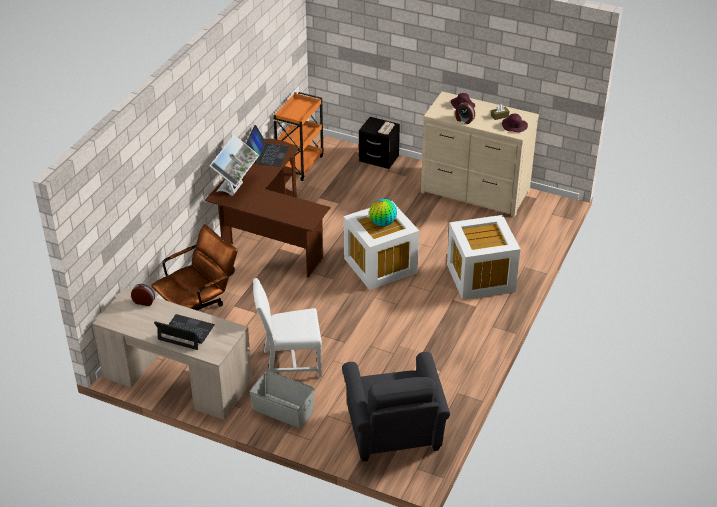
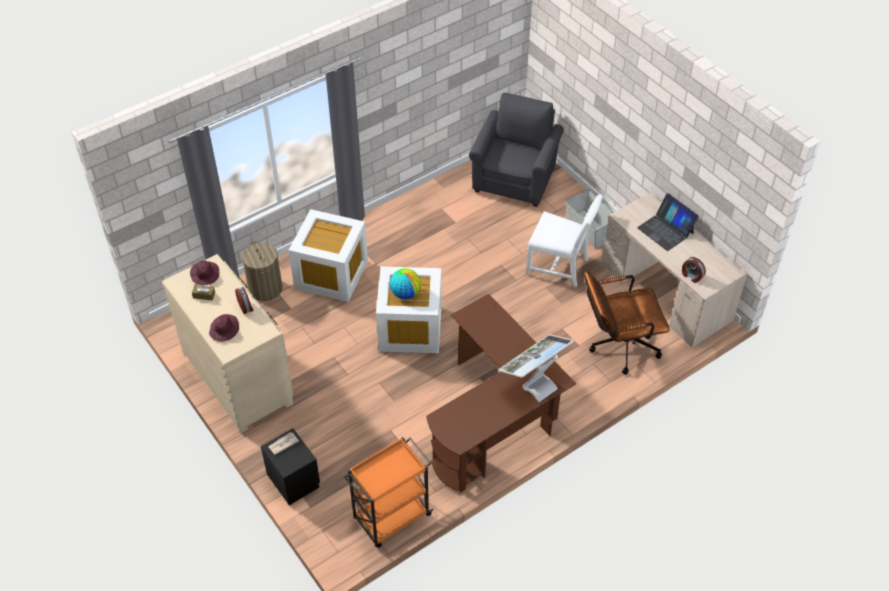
camera: 150 degrees left, 10 degrees up
laptop [246,125,289,167] -> none
none -> laundry basket [242,242,283,301]

